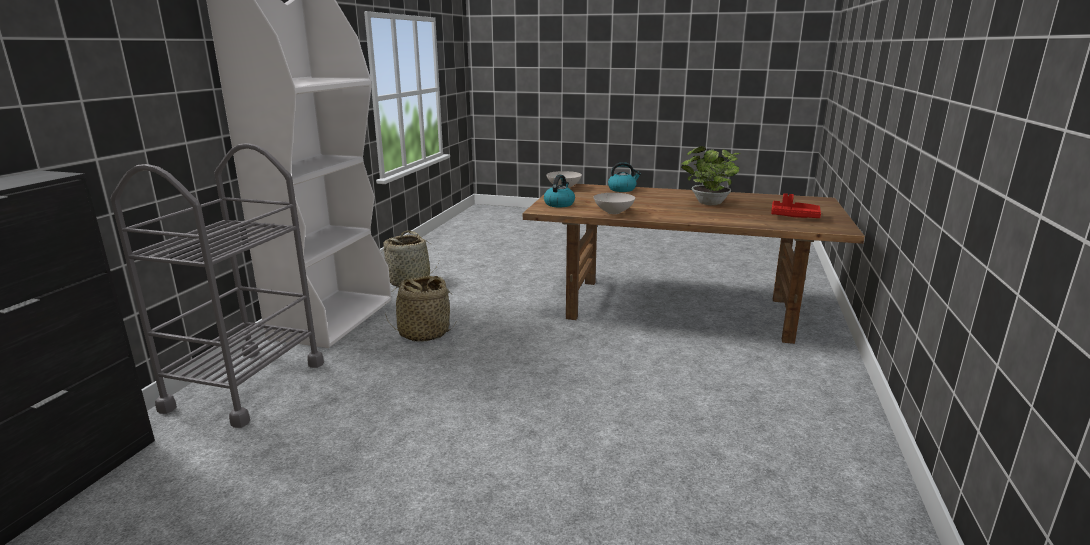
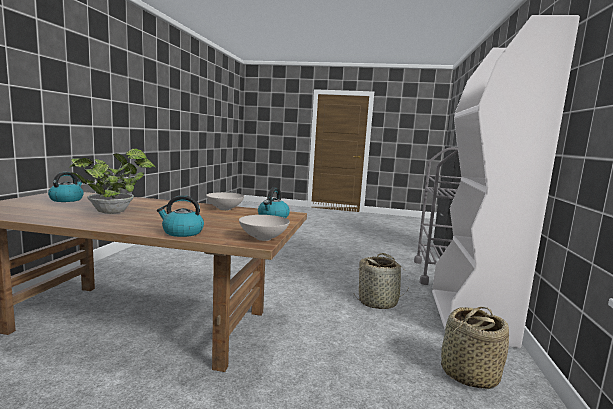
camera: 175 degrees right, 10 degrees down
red tray [771,193,821,218] -> kettle [48,172,84,202]

